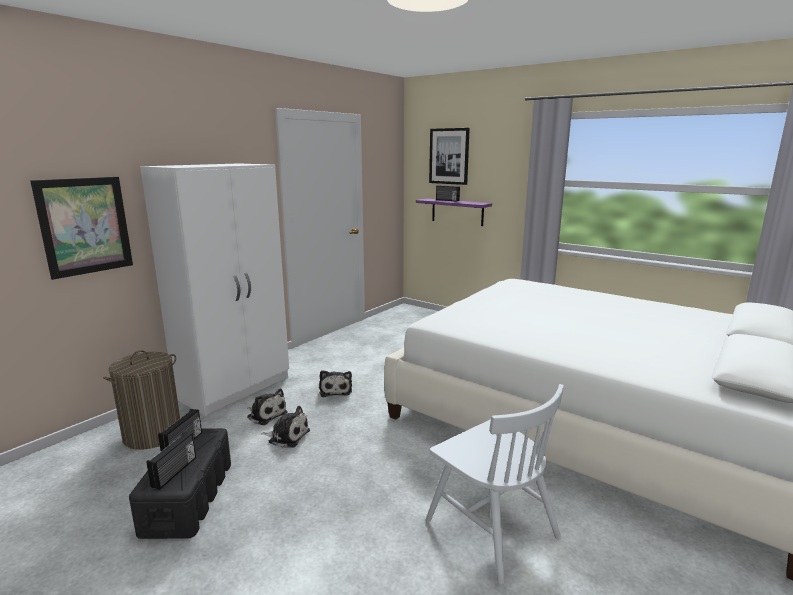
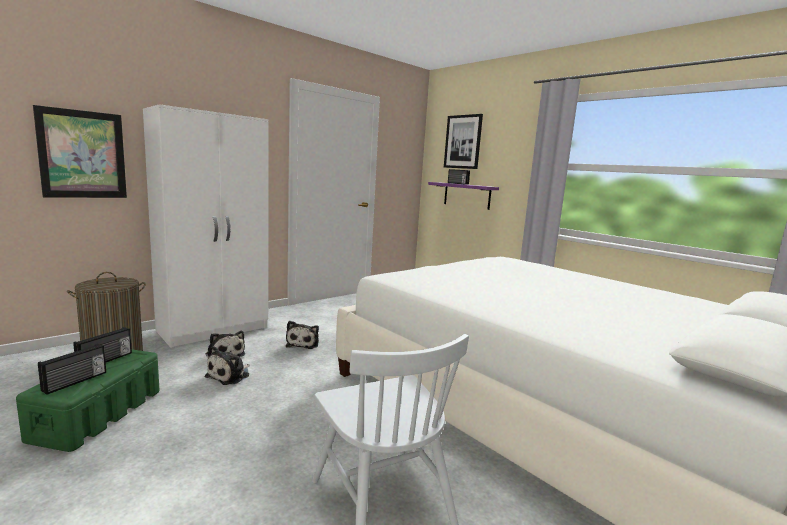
camera: 10 degrees right, 5 degrees down
black storage box [129,428,231,539] -> green storage box [16,349,159,452]
plush toy [261,406,310,448] -> plush toy turned 90 degrees clockwise [205,346,250,385]

